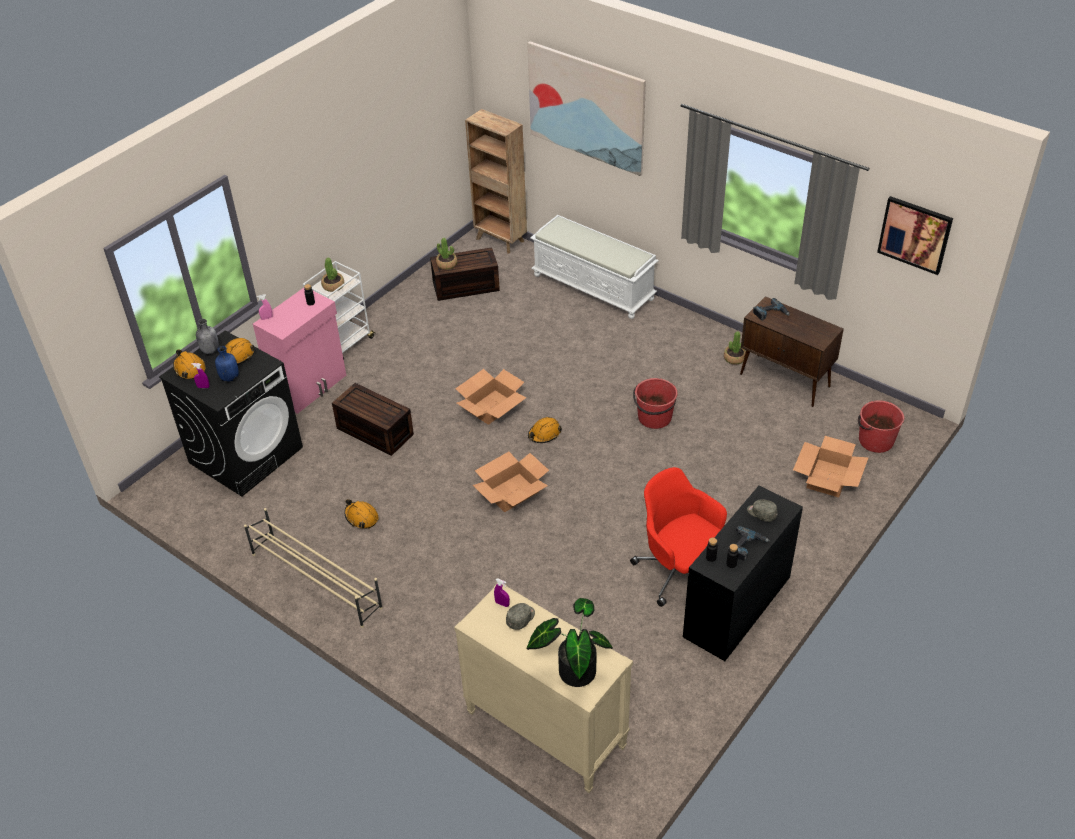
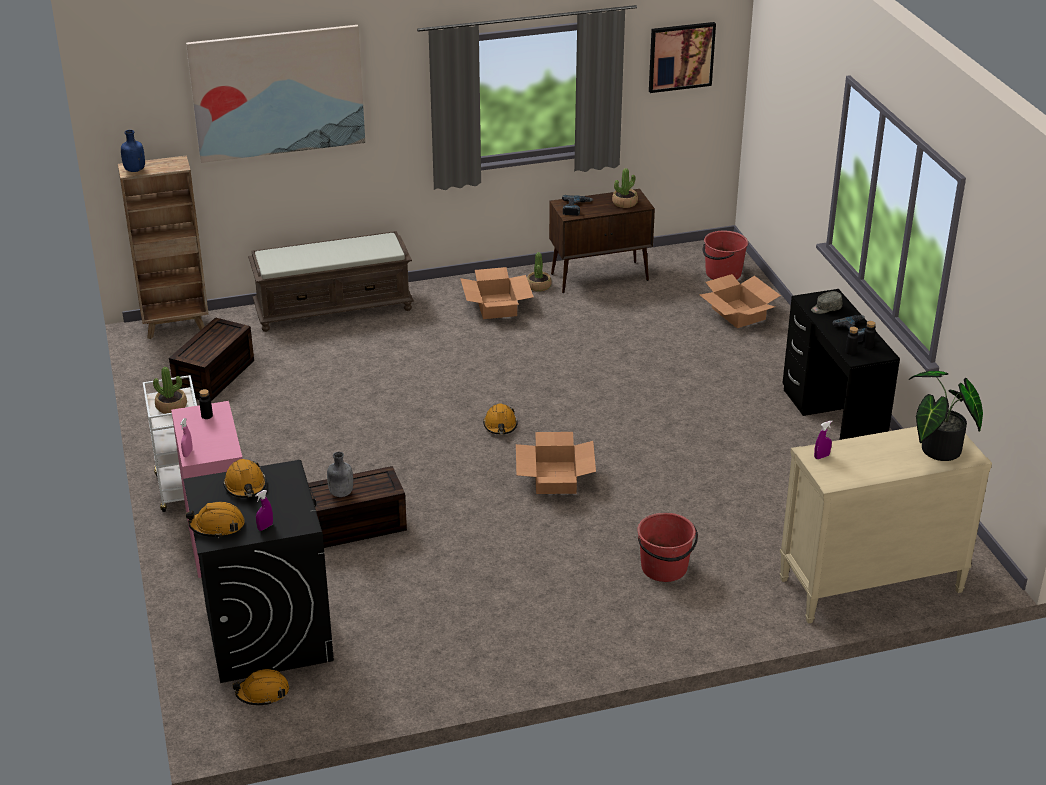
camera: 55 degrees left, 10 degrees down
grey bottle [196,319,219,354] -> grey bottle moved to [327,452,353,497]
blue bottle [215,346,239,382] -> blue bottle moved to [121,130,145,172]
beige shoe rack [244,508,383,628] -> none
orange hard hat [344,499,379,528] -> orange hard hat moved to [232,669,289,706]
potted plant [436,238,457,270] -> potted plant moved to [612,168,638,208]
cardboard box [455,369,527,425] -> cardboard box moved to [460,267,533,319]
grey cap [506,603,535,630] -> none
white bench [530,215,659,319] -> brown bench [248,231,414,332]
red office chair [630,467,727,607] -> none
red bucket [633,378,678,429] -> red bucket moved to [637,513,698,582]

